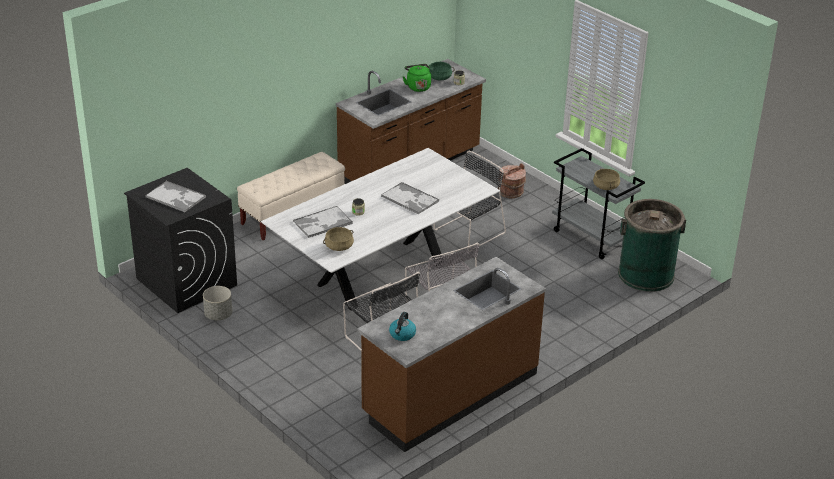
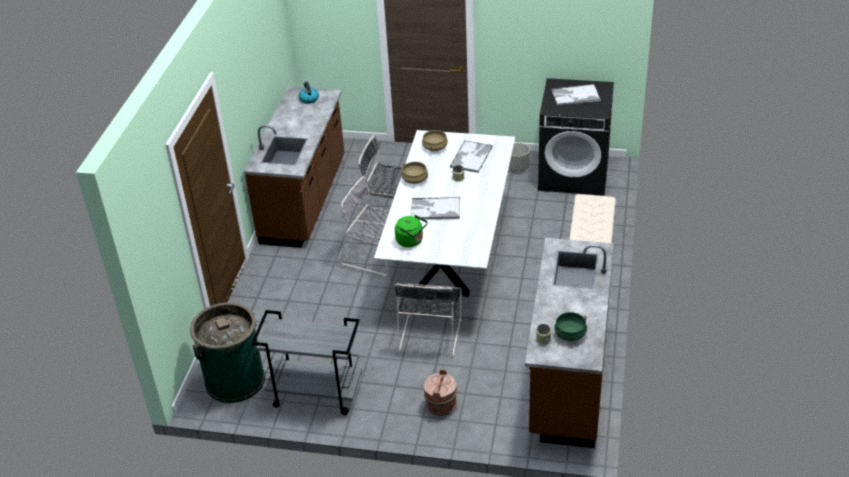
camera: 145 degrees right, 5 degrees up
green kettle [403,64,431,92] -> green kettle moved to [395,215,428,247]
beige cooking pot [593,169,620,190] -> beige cooking pot moved to [401,162,428,184]

